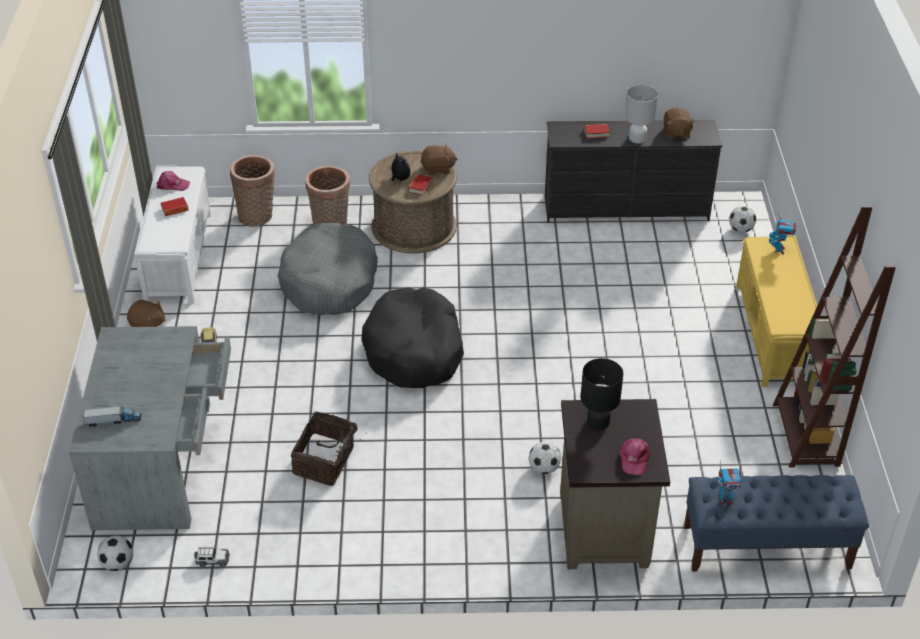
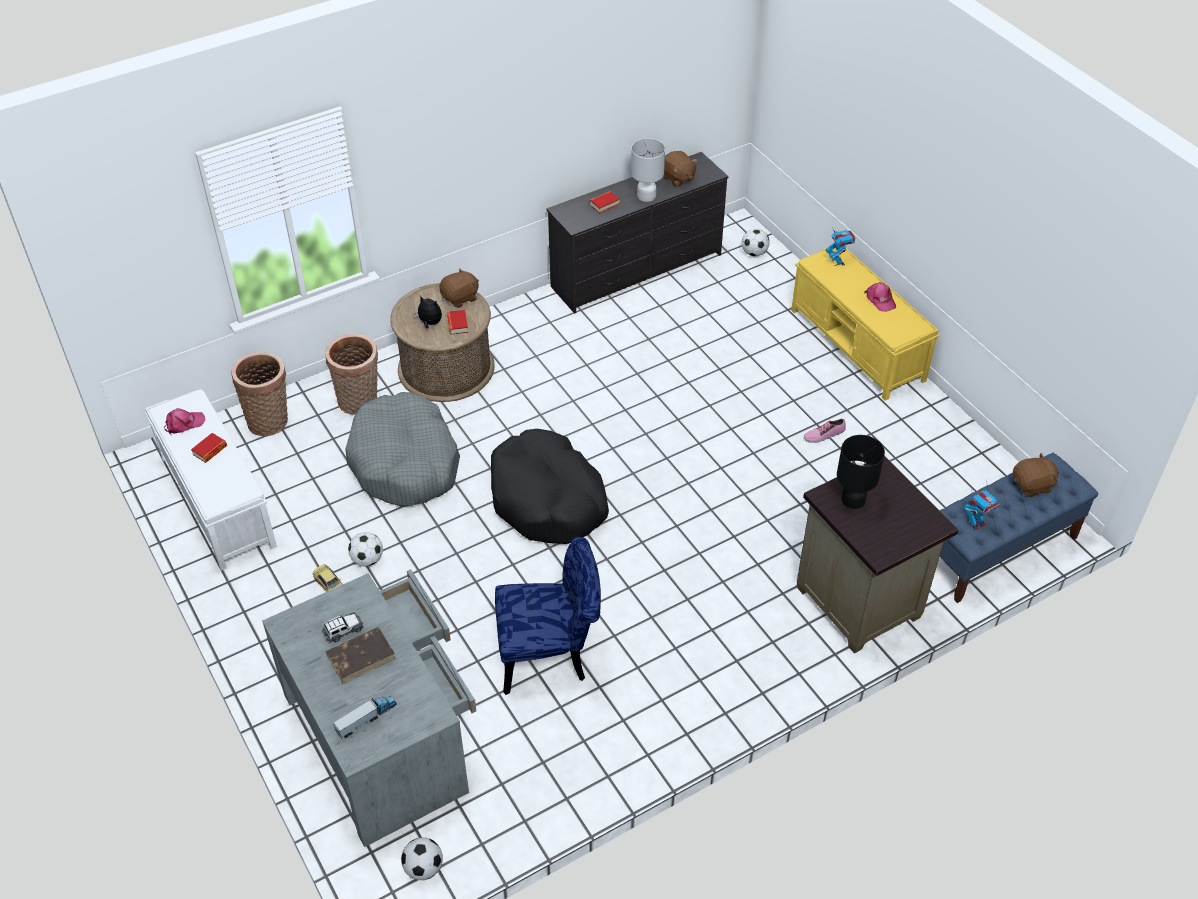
camera: 30 degrees left, 5 degrees up
brown plush toy [127,300,165,327] -> brown plush toy moved to [1013,453,1059,497]
toy car [194,547,230,567] -> toy car moved to [323,612,363,642]
basket [291,411,361,486] -> blue chair [495,537,601,695]
football [529,442,561,474] -> football moved to [348,532,383,567]
pink cap [620,438,651,474] -> pink cap moved to [864,282,896,312]
brown bookcase [773,206,896,467] -> none
none -> brown book [325,627,396,684]
none -> shoe [804,419,846,443]

